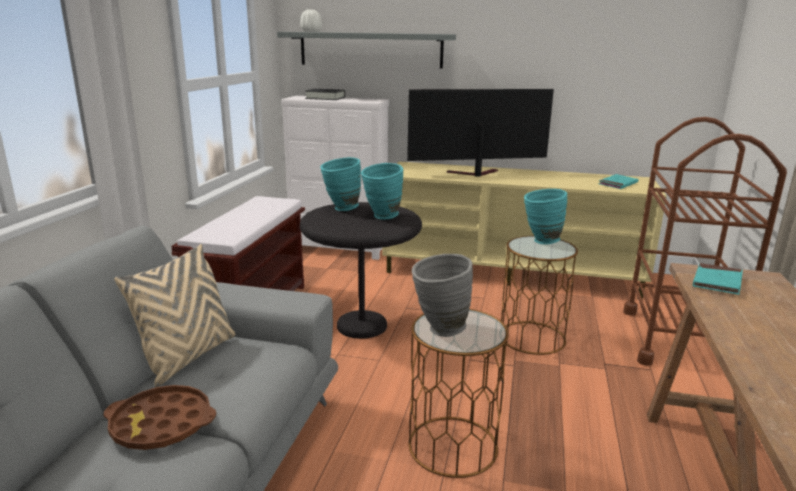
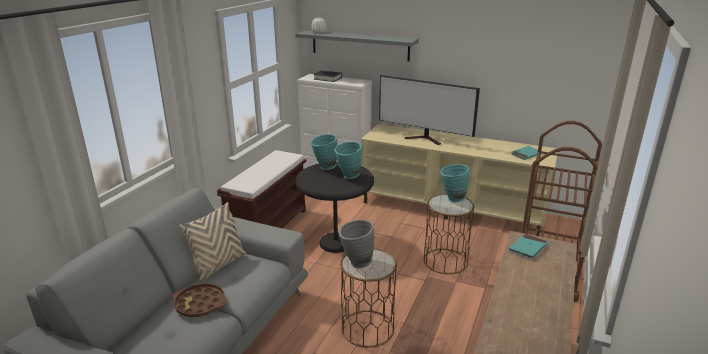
camera: 10 degrees right, 5 degrees up
television [407,89,554,177] -> television turned 150 degrees counterclockwise [379,75,480,145]

